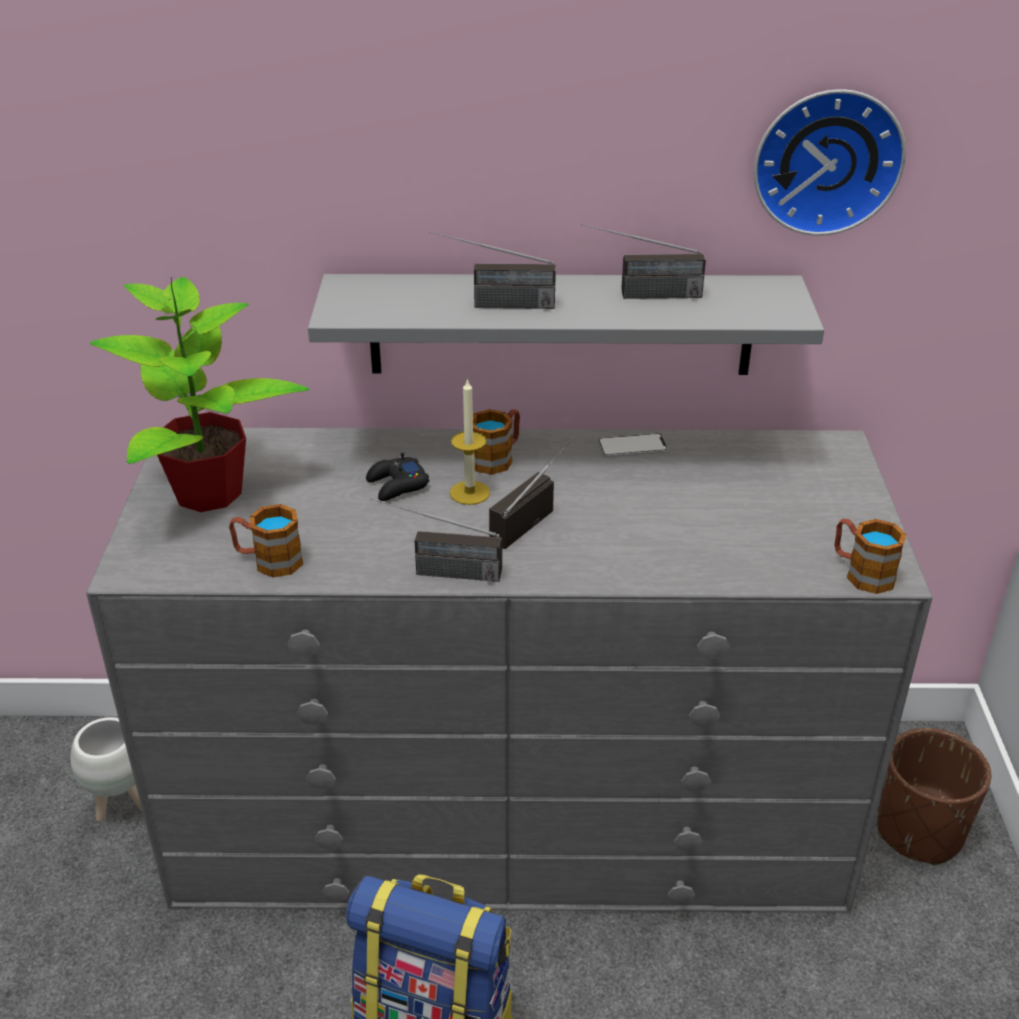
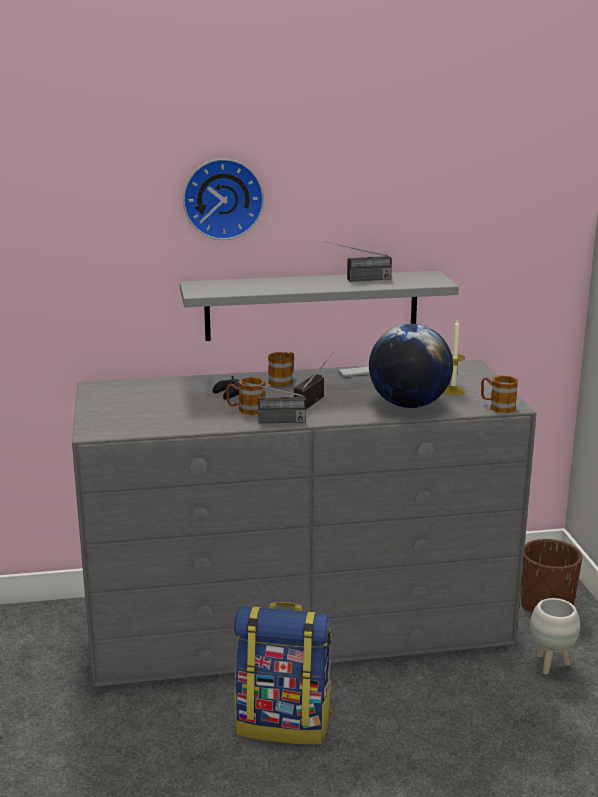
camera: 10 degrees left, 15 degrees down
white planter [70,717,142,822] -> white planter moved to [530,598,580,675]
potted plant [90,277,310,512] -> none
mug [229,504,303,578] -> mug moved to [226,377,266,415]
radio [429,231,556,309] -> none
candle [450,378,490,505] -> candle moved to [444,320,465,395]
wall clock [754,89,906,236] -> wall clock moved to [183,159,264,240]
none -> globe [369,324,453,408]

